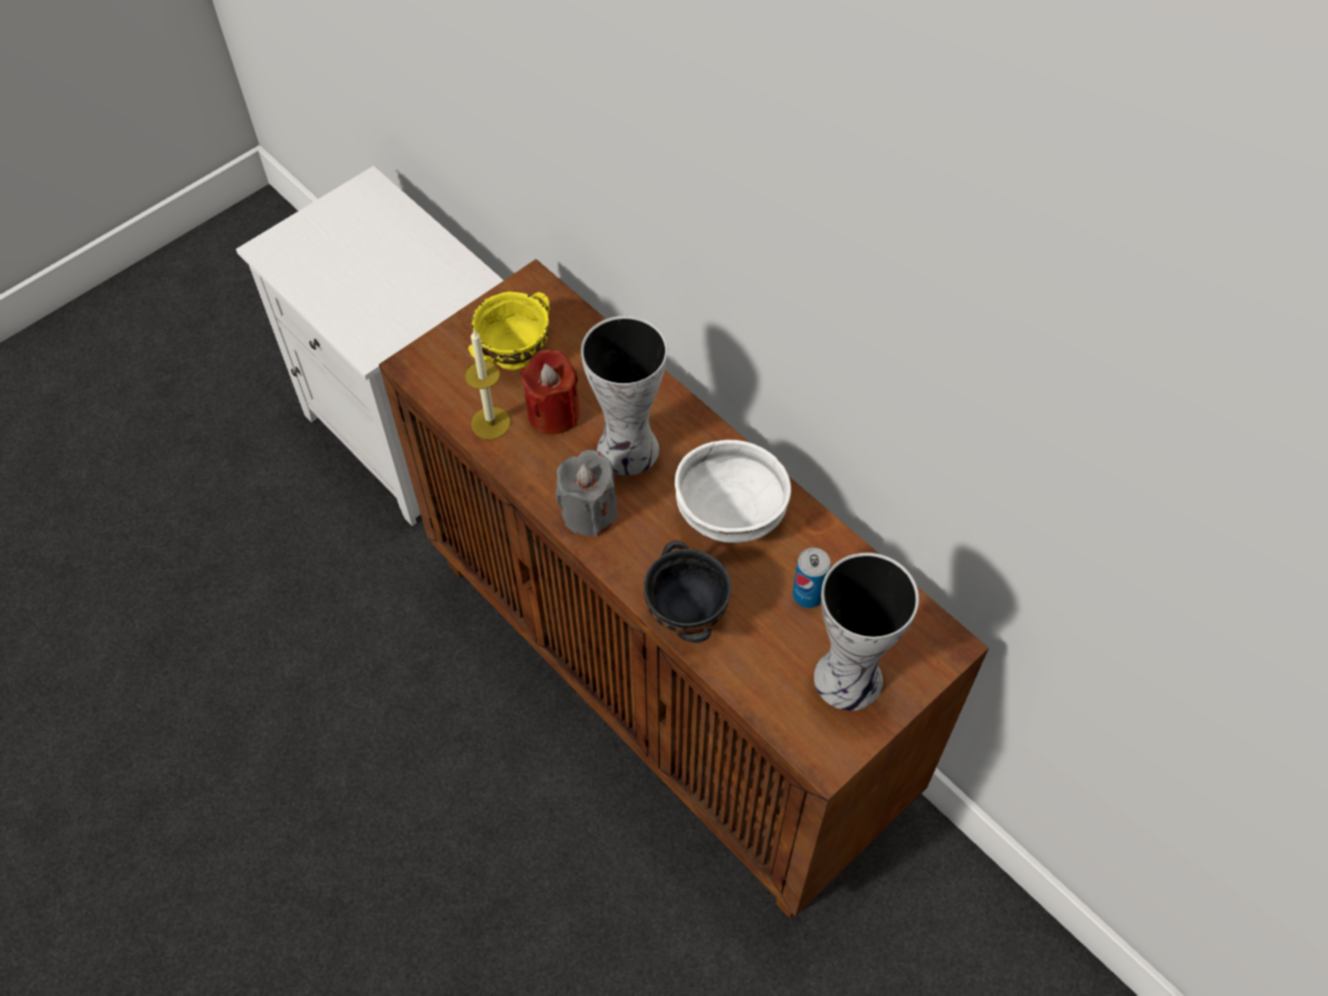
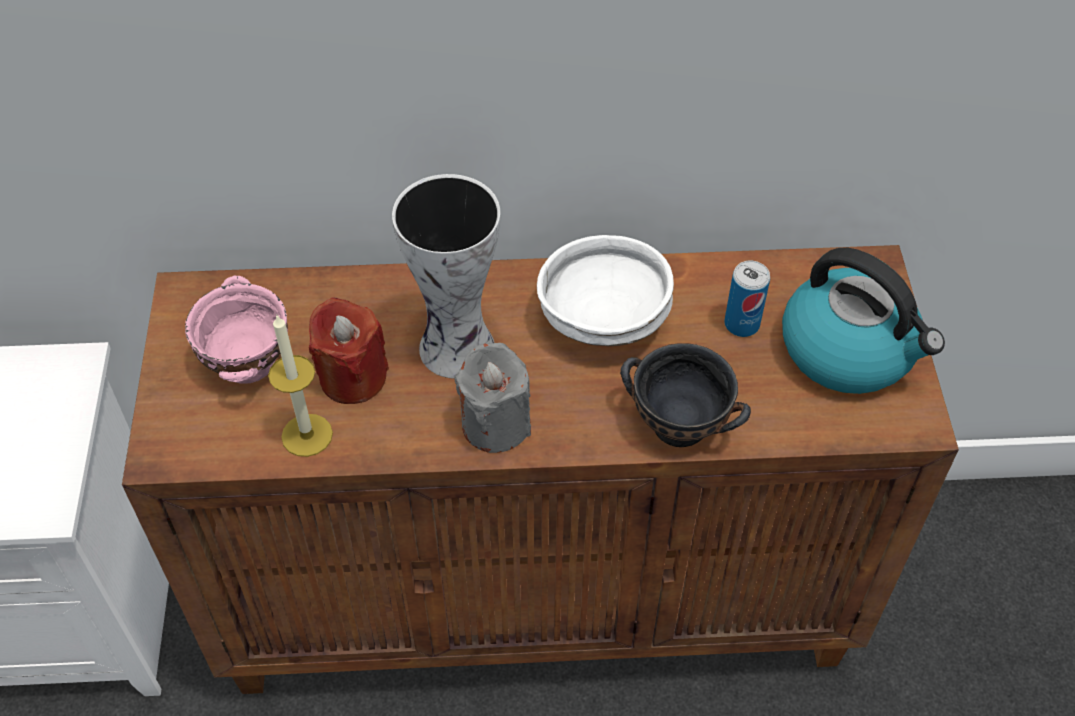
camera: 50 degrees left, 5 degrees down
yellow bowl [468,291,550,370] -> pink bowl [185,275,288,384]
vase [814,553,919,711] -> kettle [782,248,945,394]

